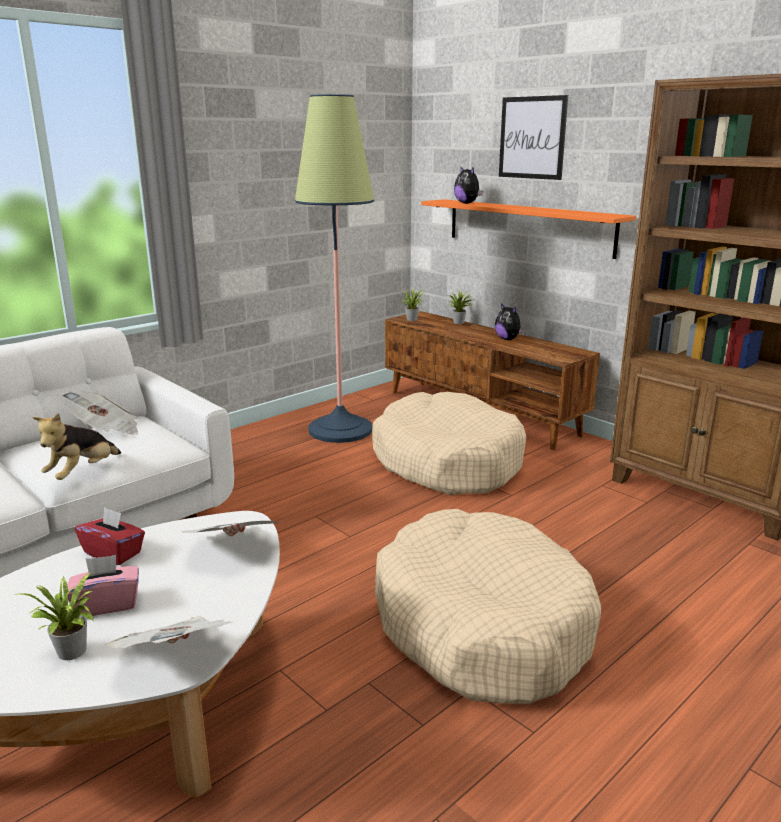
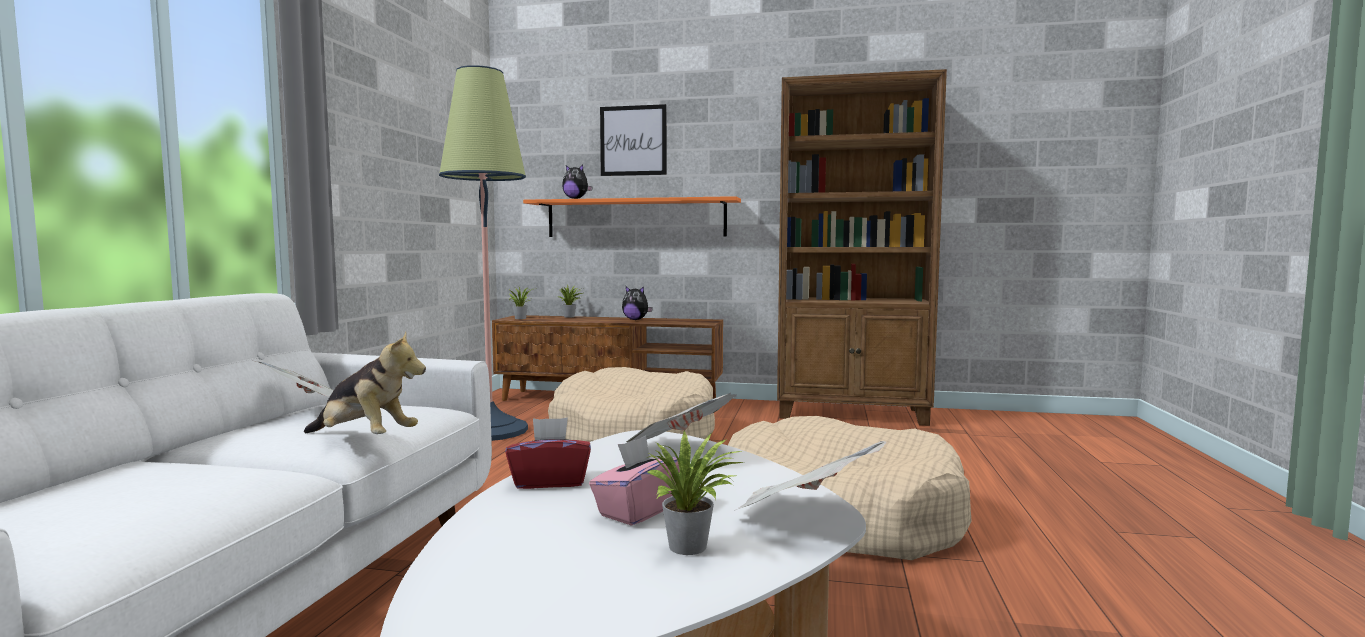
camera: 35 degrees left, 15 degrees down
plush toy [33,413,121,480] -> plush toy turned 60 degrees counterclockwise [304,331,426,434]

